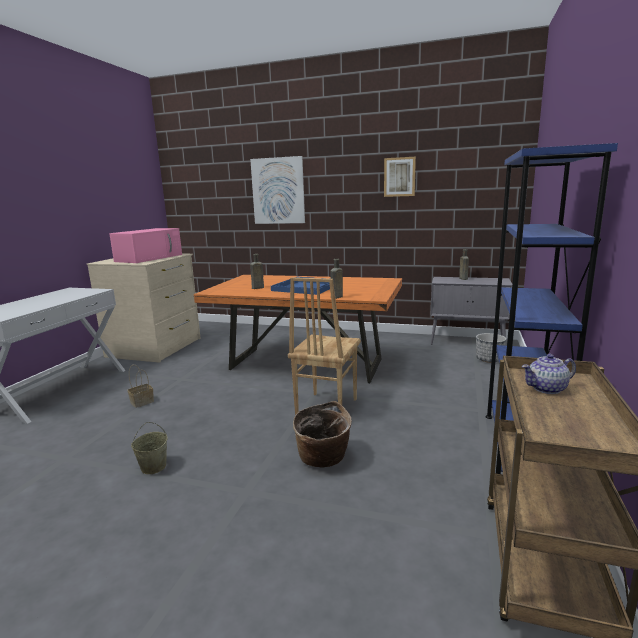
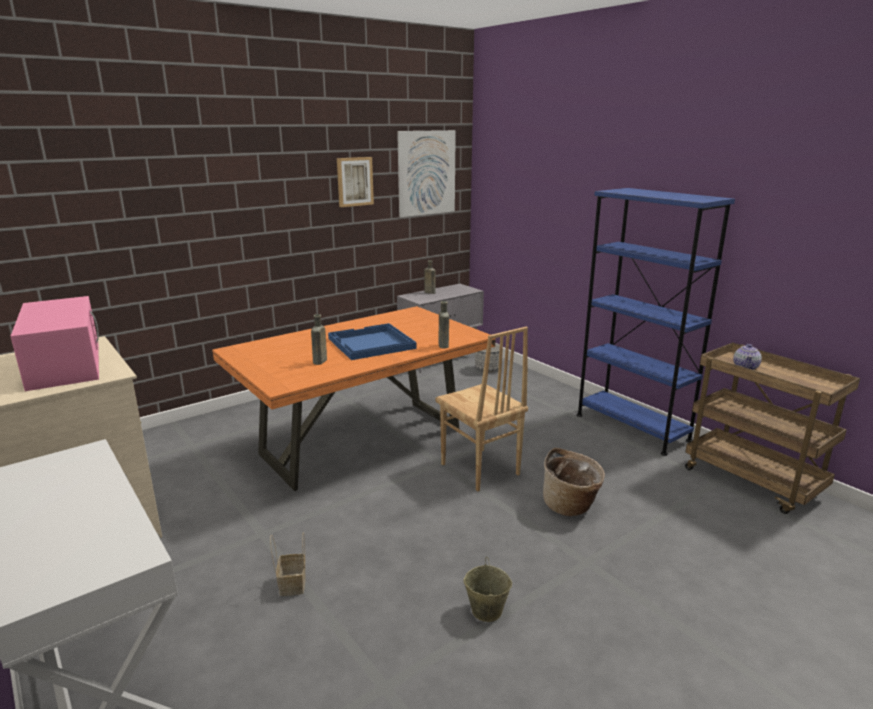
camera: 55 degrees left, 5 degrees up
picture [250,156,305,224] -> picture moved to [397,130,456,217]

